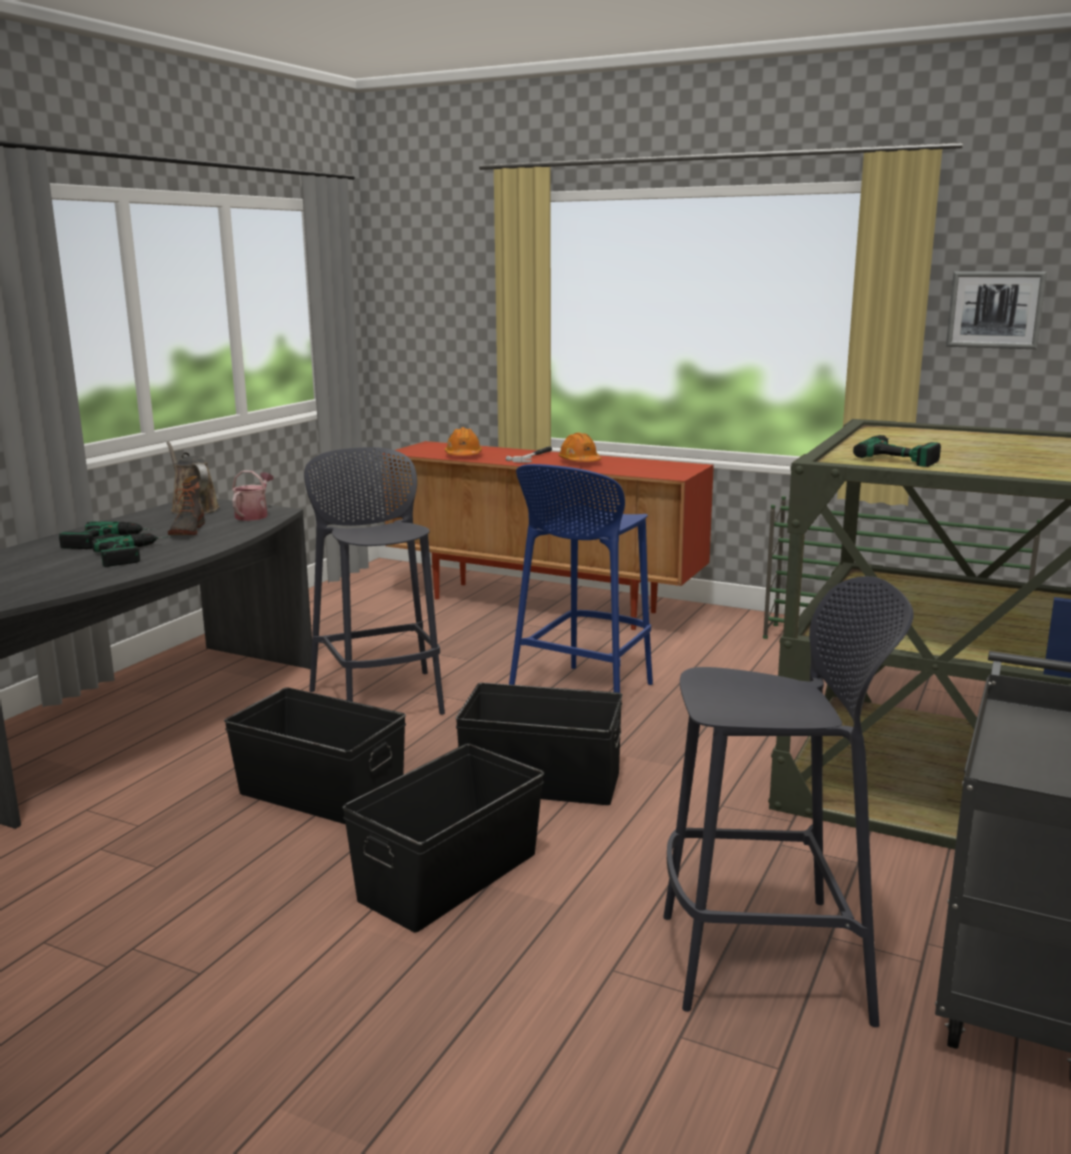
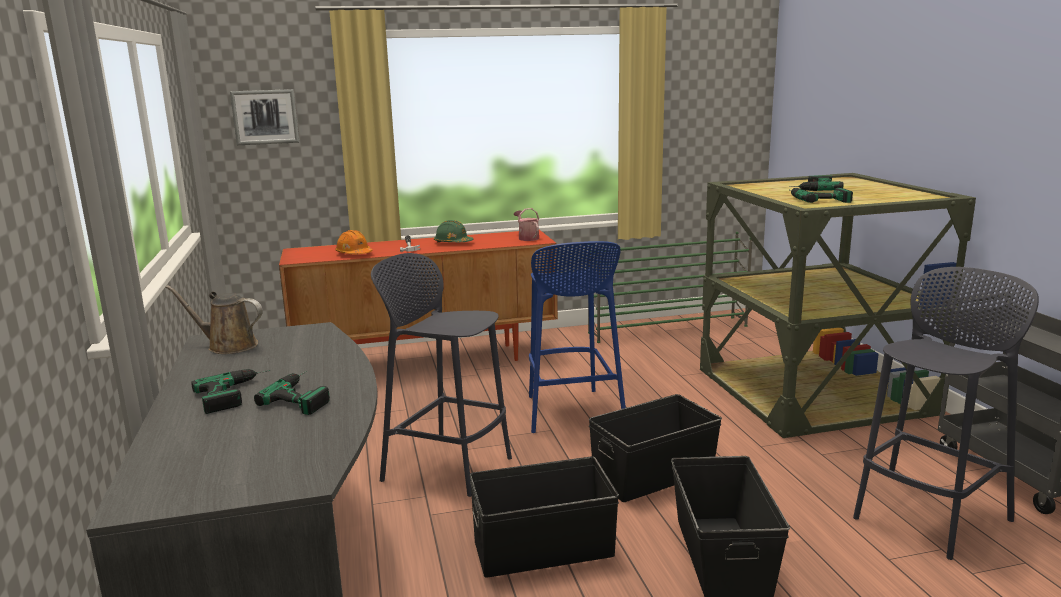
camera: 40 degrees left, 0 degrees up
boot [168,476,205,535] -> none
watering can [232,470,274,521] -> watering can moved to [514,208,539,241]
orange hard hat [558,433,601,462] -> green hard hat [434,220,473,243]
picture [946,272,1047,349] -> picture moved to [230,89,299,145]
none -> power drill [789,175,844,191]

